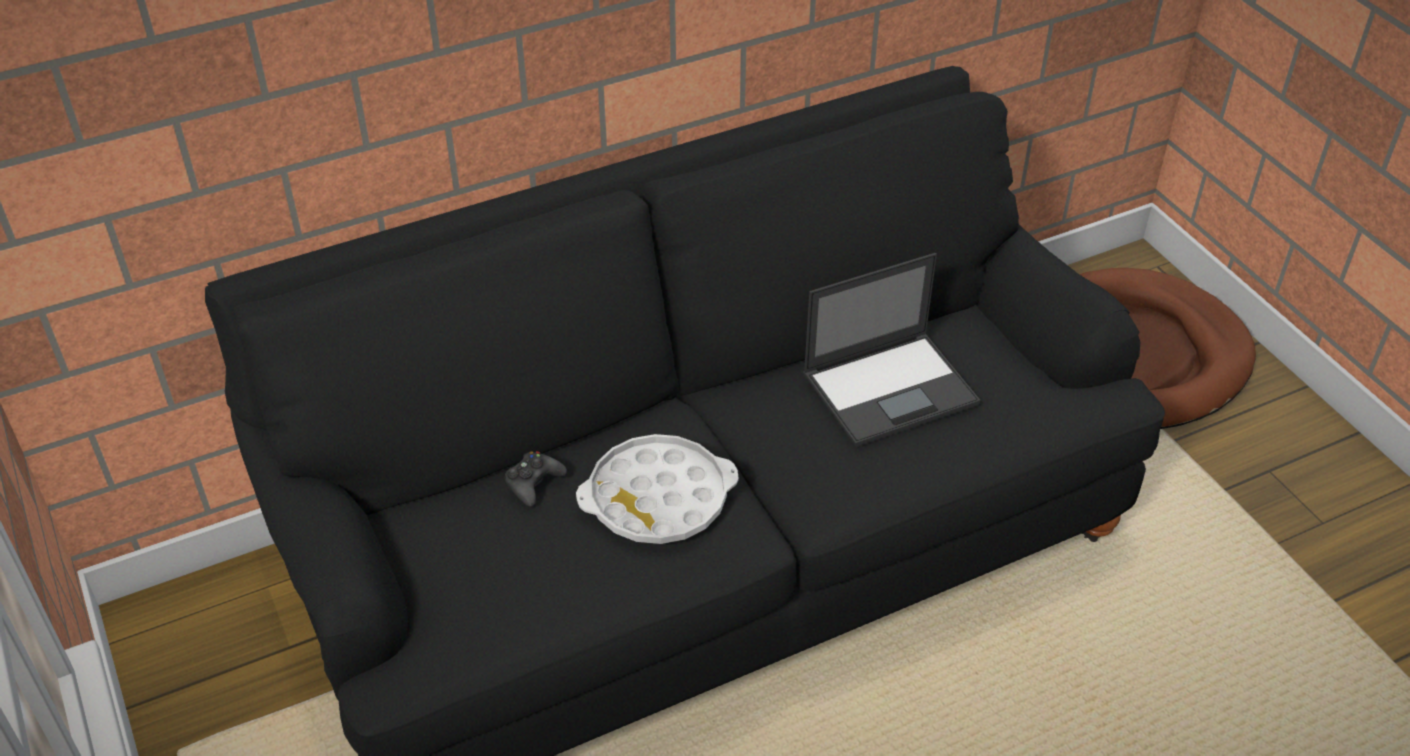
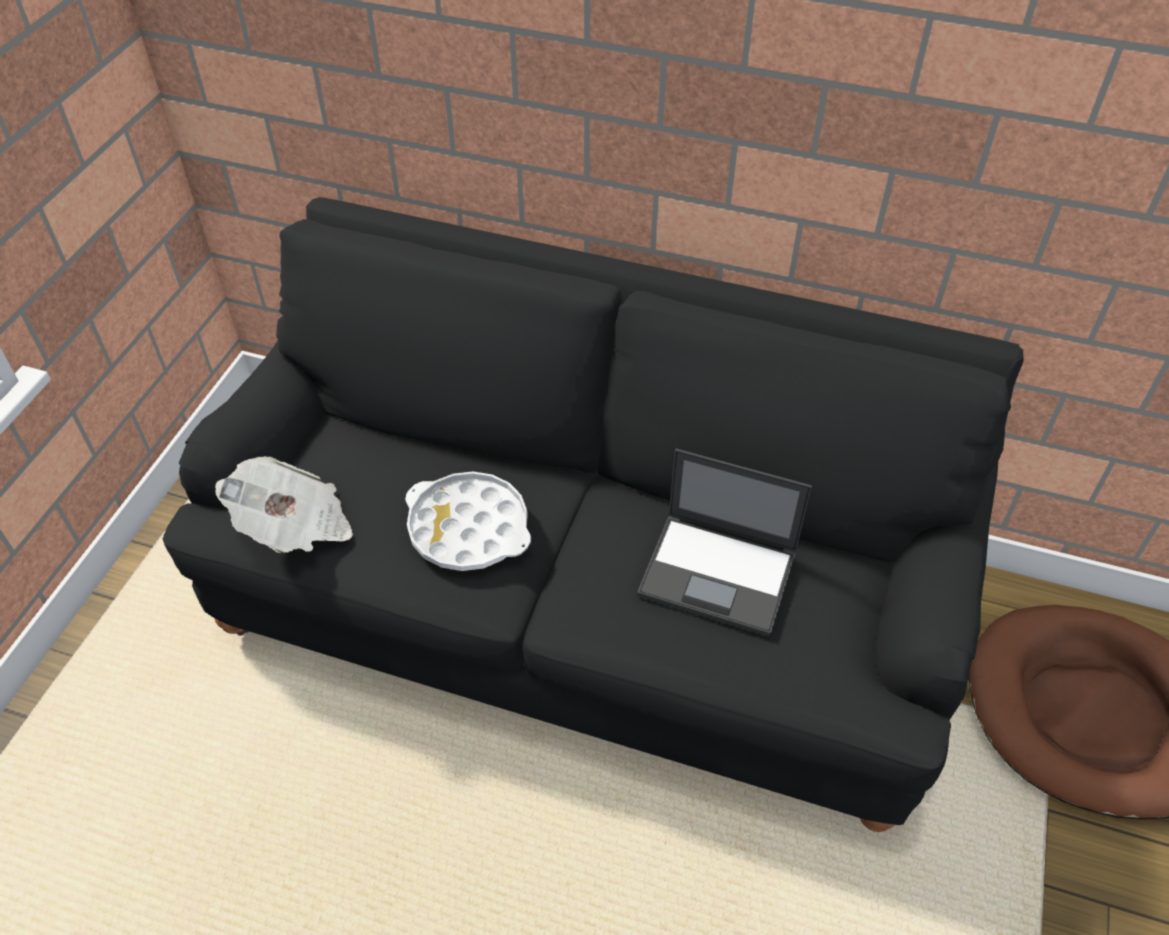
camera: 45 degrees right, 5 degrees up
black game controller [505,451,567,507] -> none
none -> newspaper [215,456,353,554]

